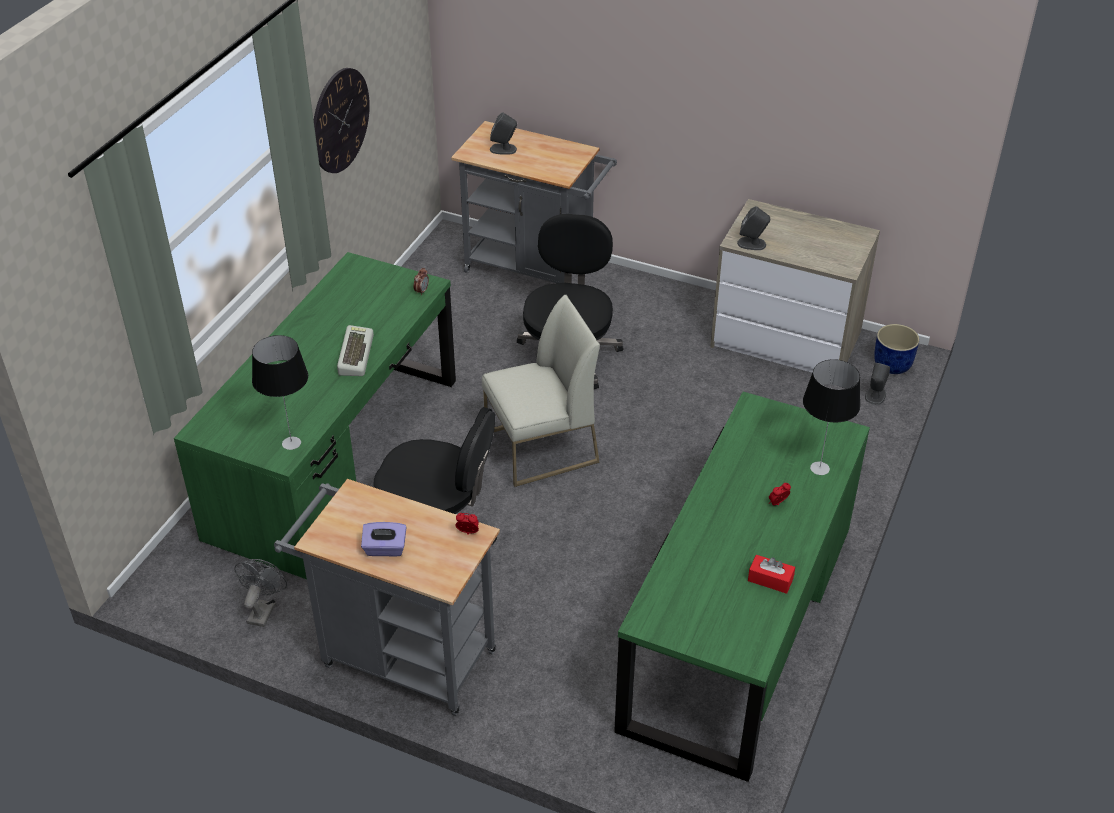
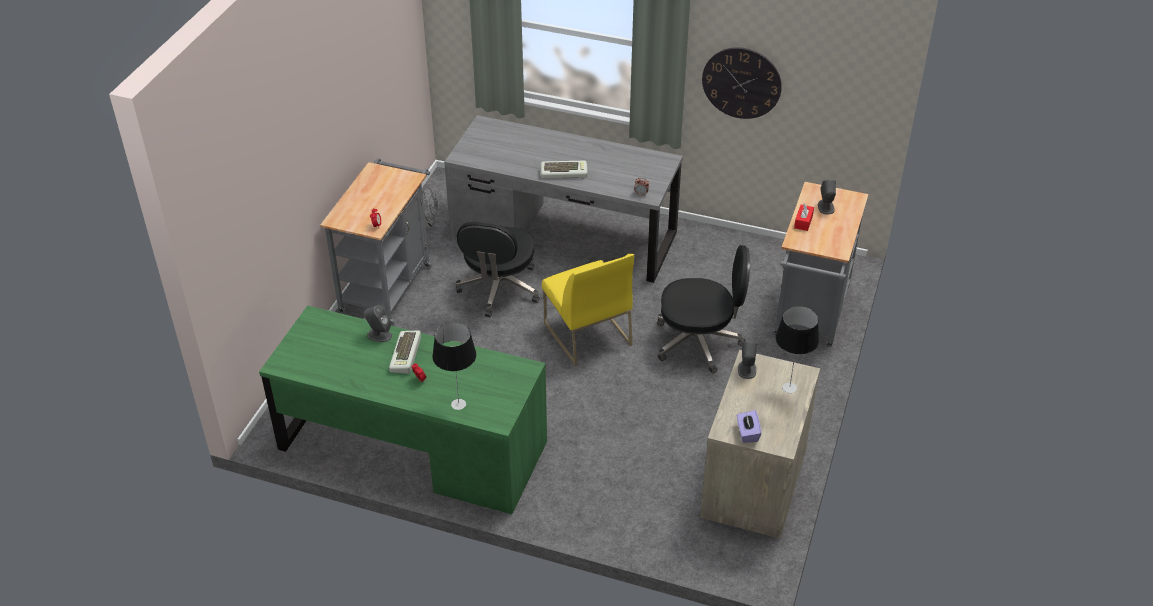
camera: 85 degrees right, 0 degrees up
green desk [174,252,456,579] -> grey desk [444,115,683,283]
table lamp [252,335,308,450] -> table lamp moved to [775,306,819,393]
purple tissue box [361,522,407,557] -> purple tissue box moved to [737,410,761,443]
white chair [482,295,600,487] -> yellow chair [542,254,634,366]
red tissue box [748,555,795,594] -> red tissue box moved to [794,203,814,231]
grey speaker [865,363,890,405] -> grey speaker moved to [364,305,392,342]
blue planter [874,324,920,374] -> none
none -> keyboard [389,330,421,374]

